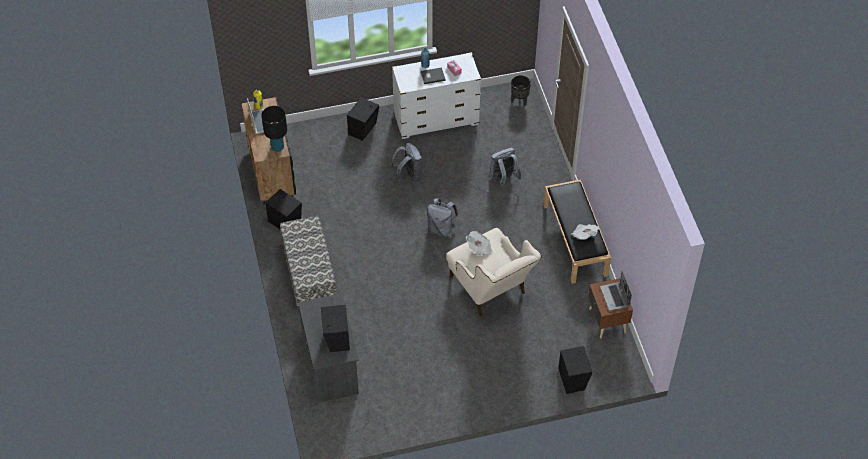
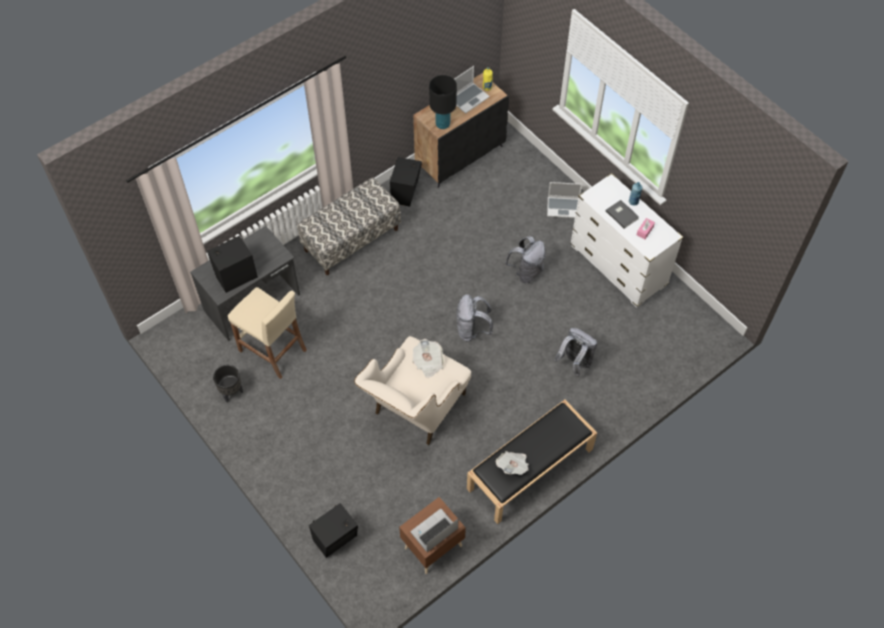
camera: 65 degrees right, 5 degrees up
black speaker [347,97,379,141] -> laptop [547,182,582,218]
black planter [511,75,531,106] -> black planter moved to [213,365,243,402]
none -> beige stool [228,287,307,379]

